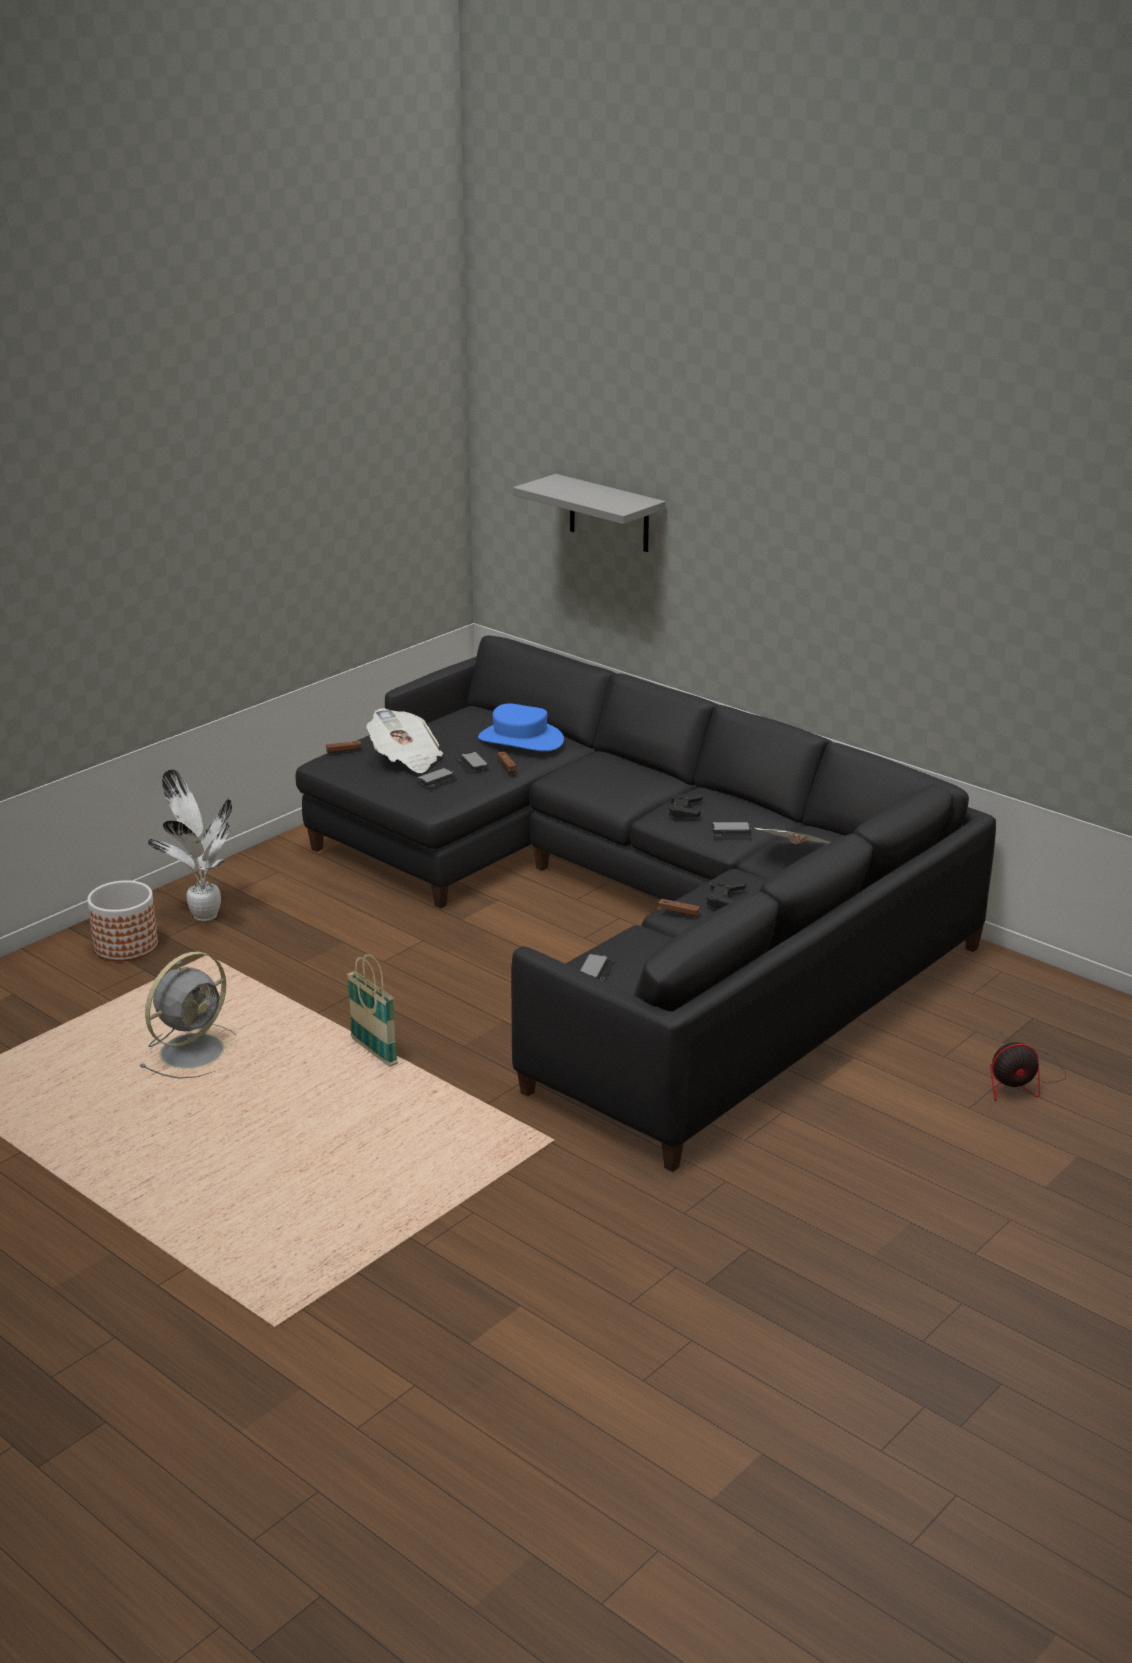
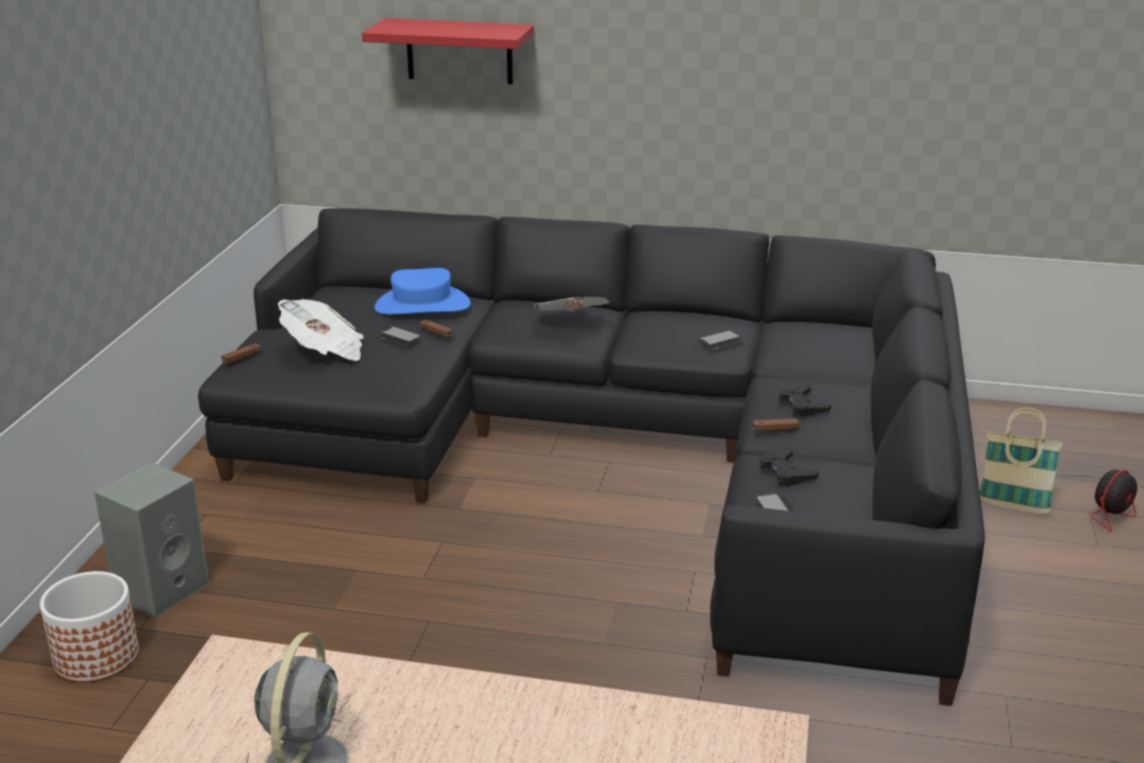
camera: 30 degrees left, 0 degrees up
potted plant [148,769,232,921] -> grey speaker [94,462,209,618]
basket [347,954,398,1067] -> basket moved to [979,407,1062,514]
phone [417,768,458,788] -> none
grey shelf [513,474,666,552] -> red shelf [362,18,534,84]
black game controller [668,794,703,818] -> black game controller moved to [760,447,819,486]
newspaper [755,828,831,844] -> newspaper moved to [534,297,611,312]

